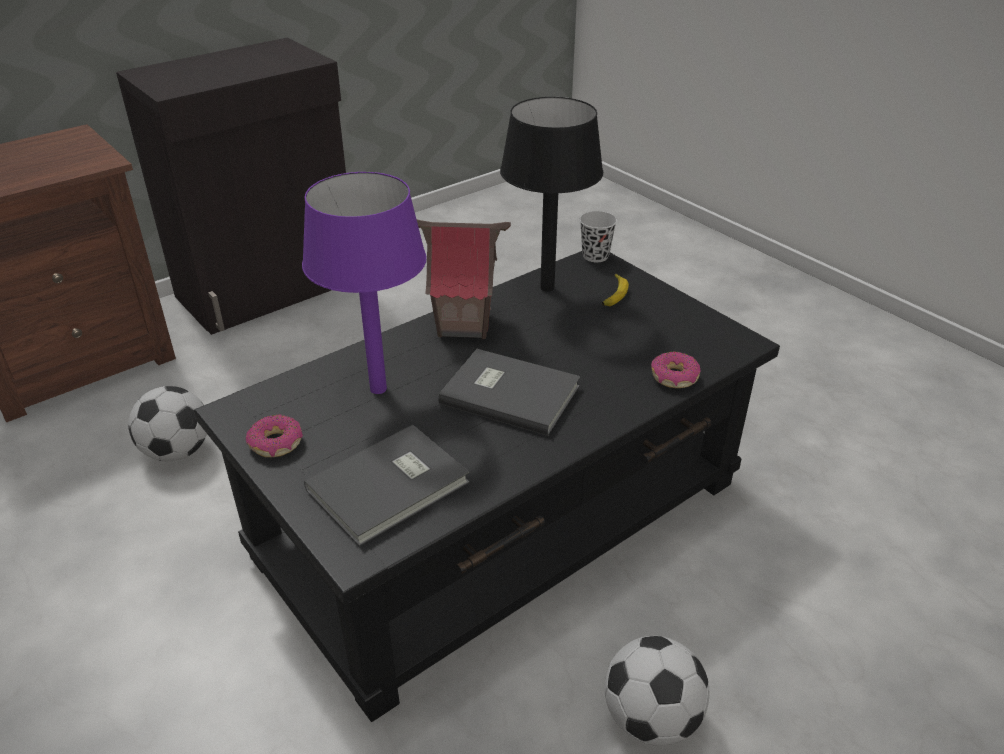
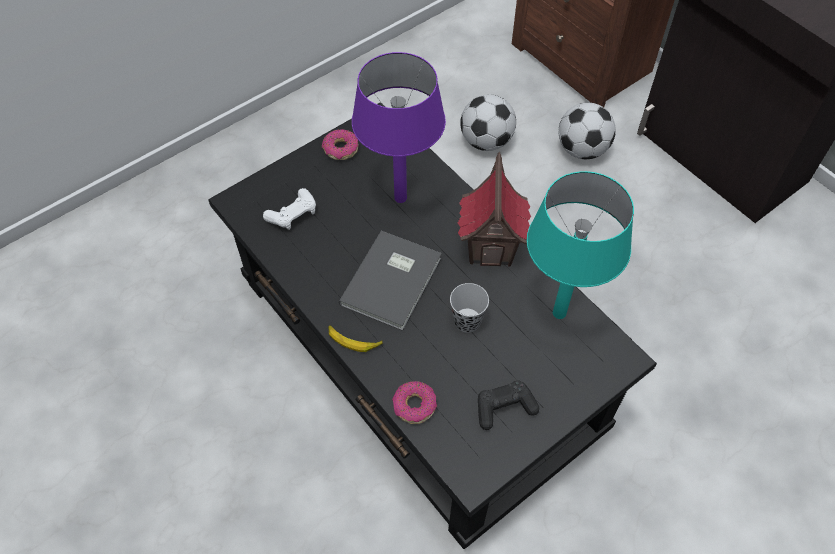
camera: 90 degrees right, 20 degrees up
grey book [304,425,470,546] -> white game controller [263,188,316,230]
black table lamp [500,97,603,292] -> turquoise table lamp [527,171,634,319]
black cup [580,211,617,262] -> black cup moved to [450,283,489,333]
banana [602,274,629,306] -> banana moved to [328,325,383,352]
football [605,636,709,745] -> football moved to [558,102,616,159]
none -> black game controller [478,380,539,430]

